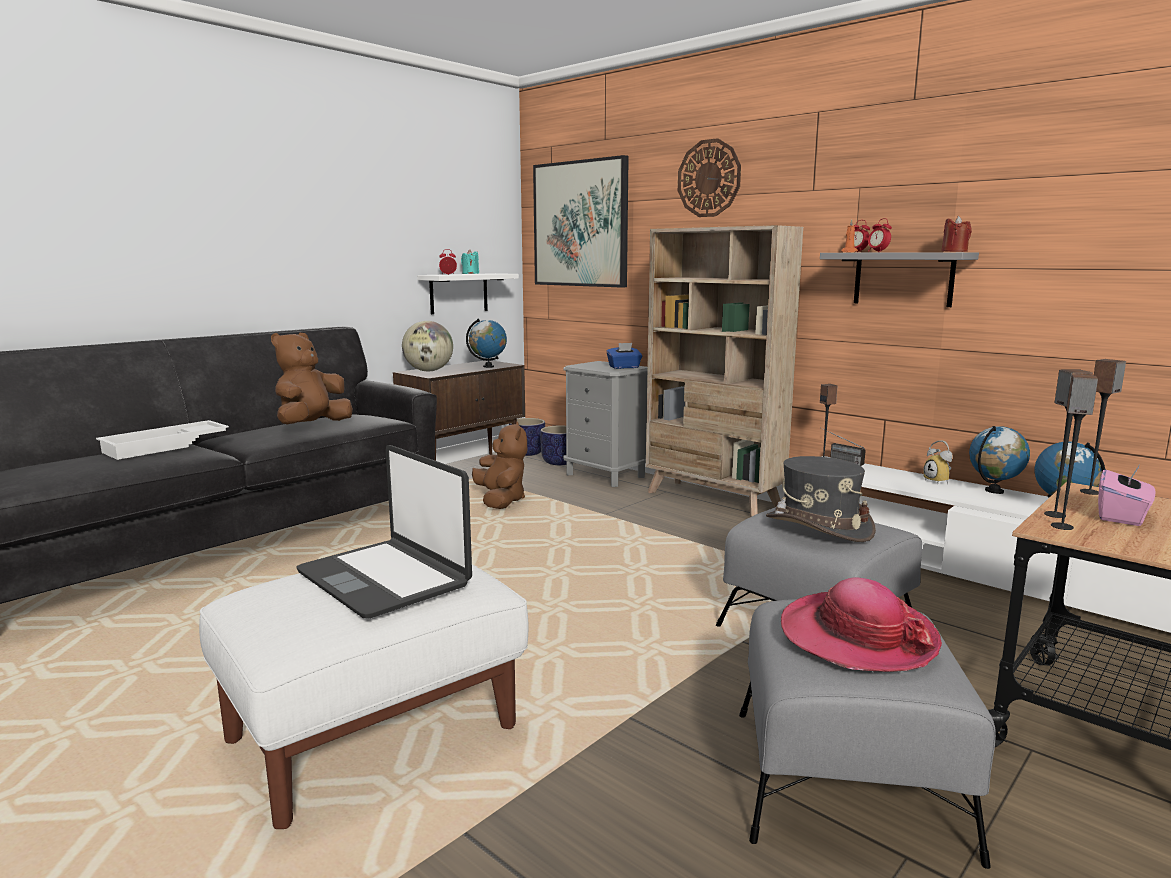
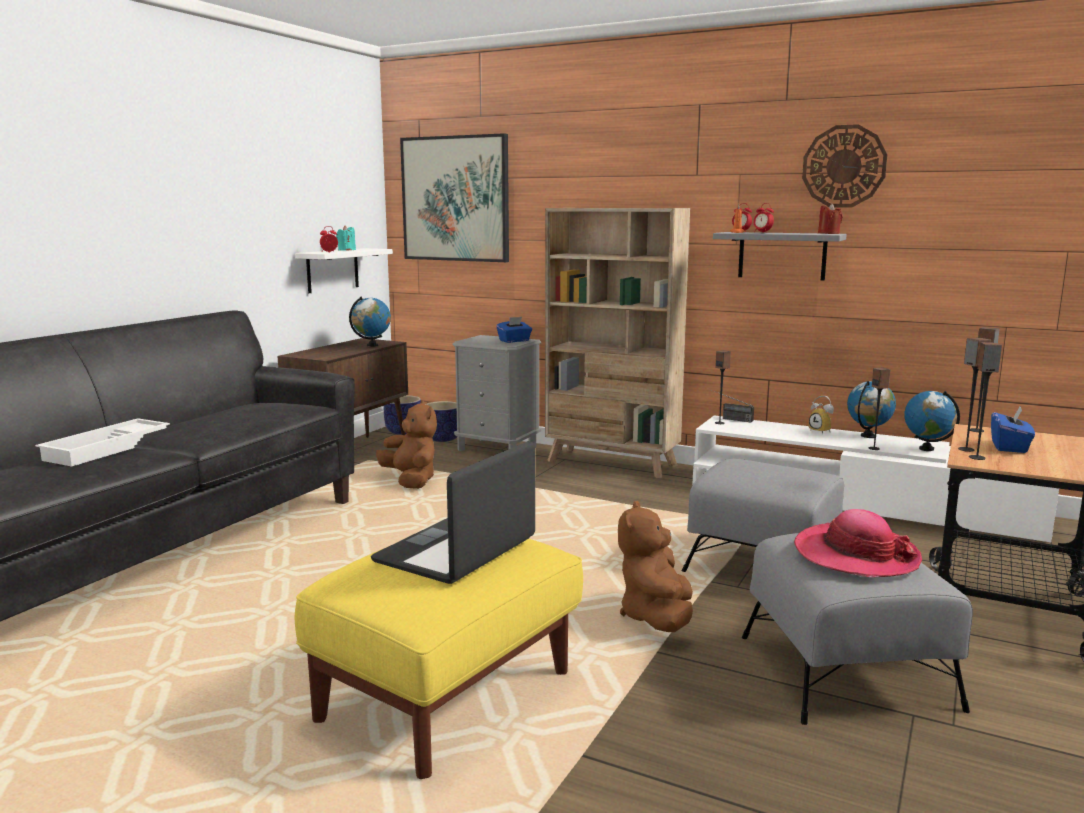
camera: 15 degrees left, 0 degrees up
white ottoman [199,564,528,829] -> yellow ottoman [295,539,583,779]
brown plush toy [271,333,353,424] -> brown plush toy moved to [618,501,693,632]
laptop [296,445,472,618] -> laptop turned 90 degrees clockwise [371,441,535,584]
globe [402,321,453,371] -> none
wall clock [678,138,741,217] -> wall clock moved to [802,124,887,208]
grey hat [766,456,876,542] -> none
pink tissue box [1098,462,1156,526] -> blue tissue box [991,405,1035,453]
none -> speaker [869,368,890,450]

